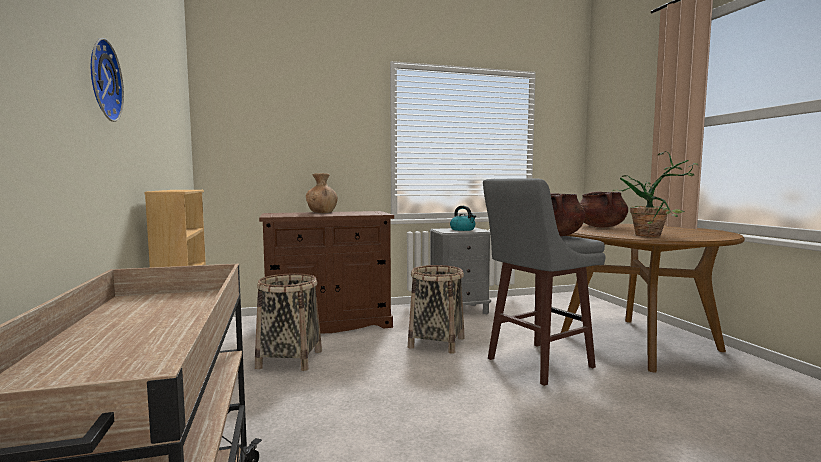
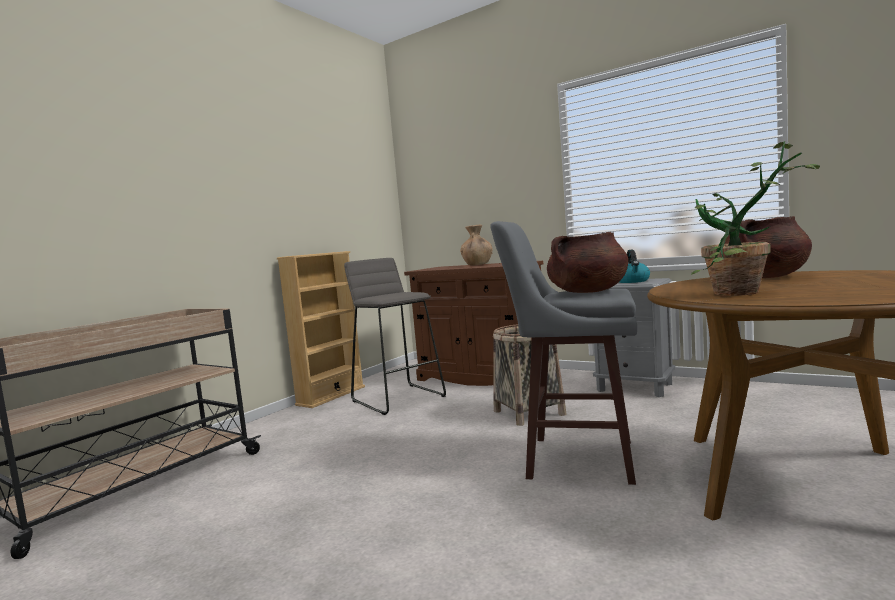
camera: 50 degrees right, 0 degrees up
wall clock [91,38,124,122] -> none
basket [255,273,322,371] -> grey stool [344,258,446,415]

